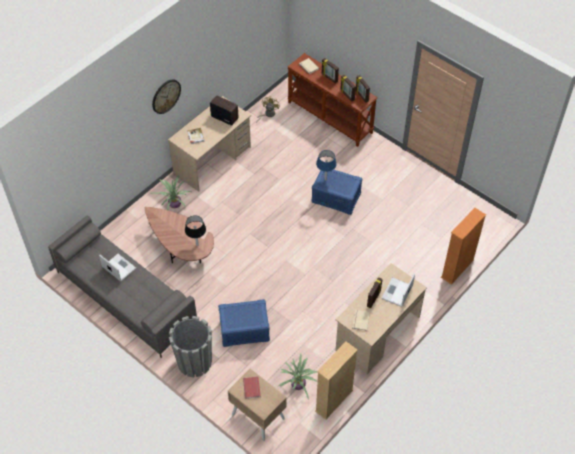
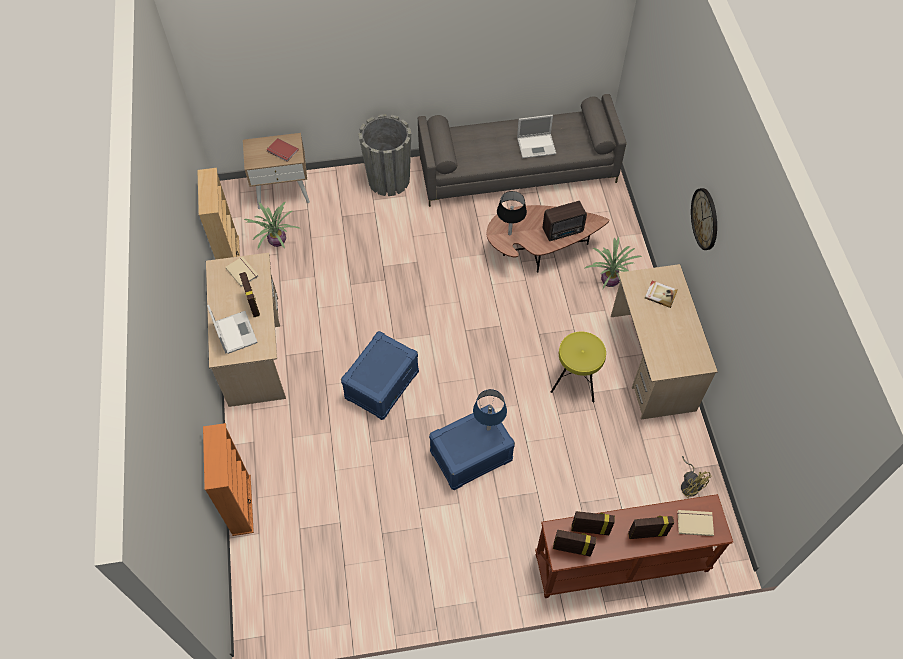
camera: 130 degrees right, 5 degrees up
radio [210,95,238,126] -> radio moved to [543,201,587,241]
blue storage box [218,299,270,347] -> blue storage box moved to [341,331,419,420]
none -> yellow stool [551,332,606,403]

